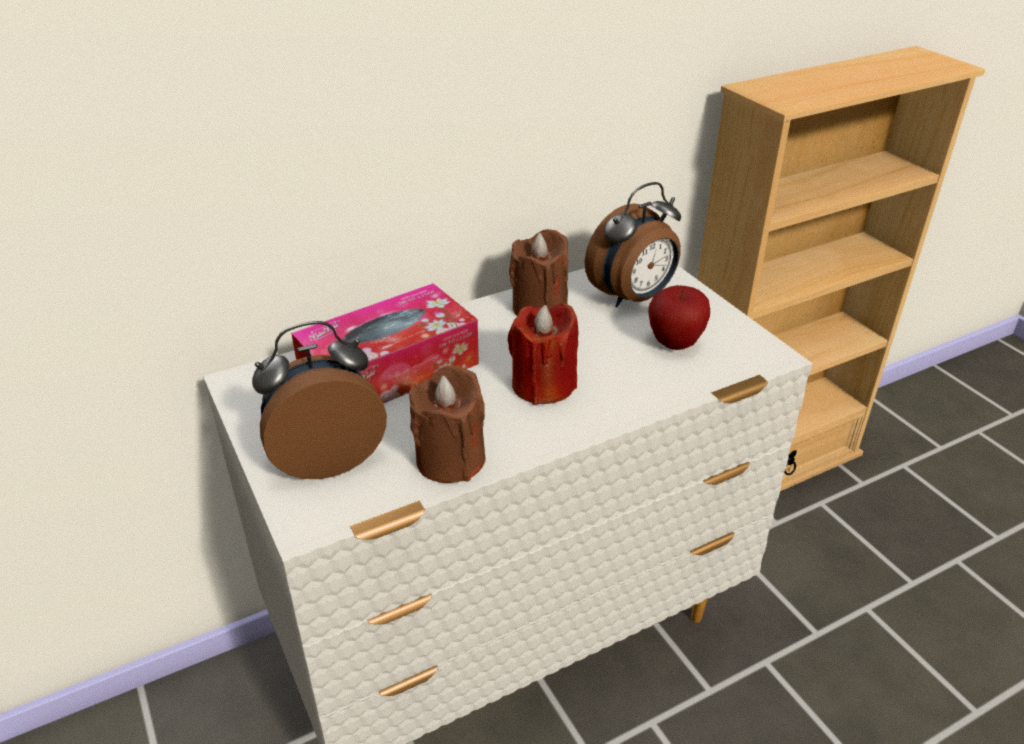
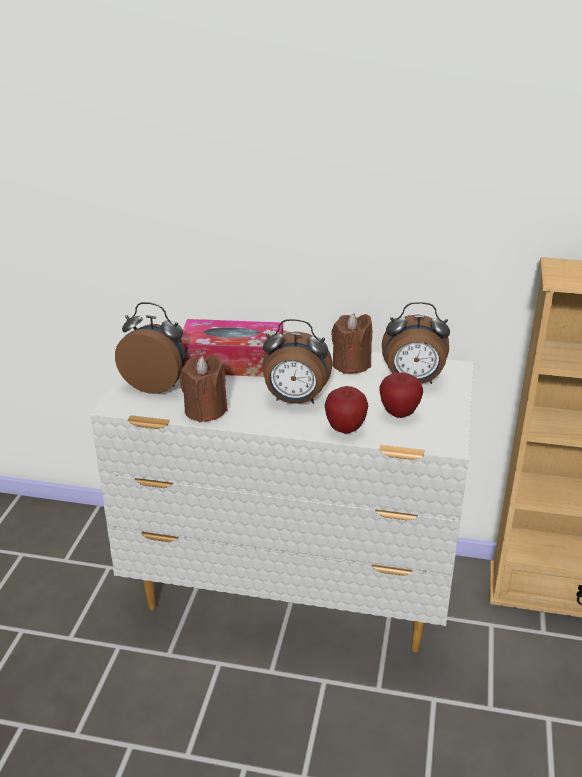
camera: 40 degrees right, 5 degrees down
red candle [508,303,578,405] -> alarm clock [263,319,333,404]
none -> apple [325,386,368,434]

